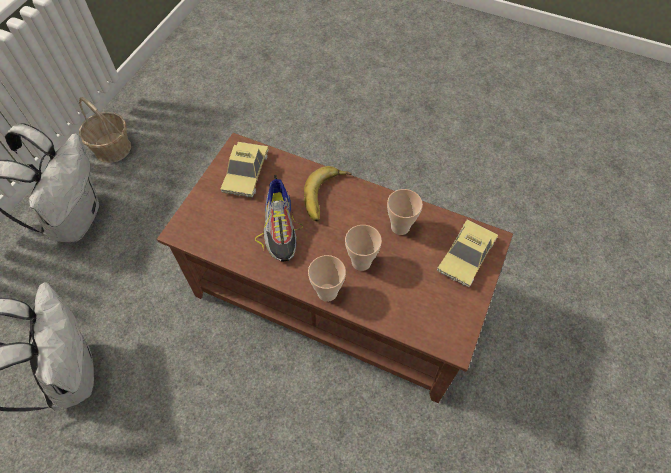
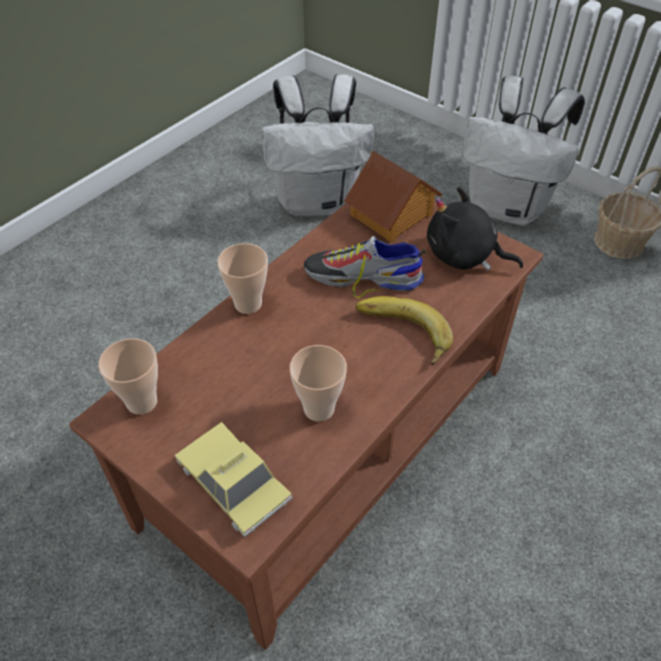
camera: 105 degrees right, 10 degrees down
toy car [220,142,269,197] -> black plush toy [427,187,523,271]
cup [345,225,382,271] -> cup moved to [98,338,158,415]
none -> toy house [344,151,442,242]

